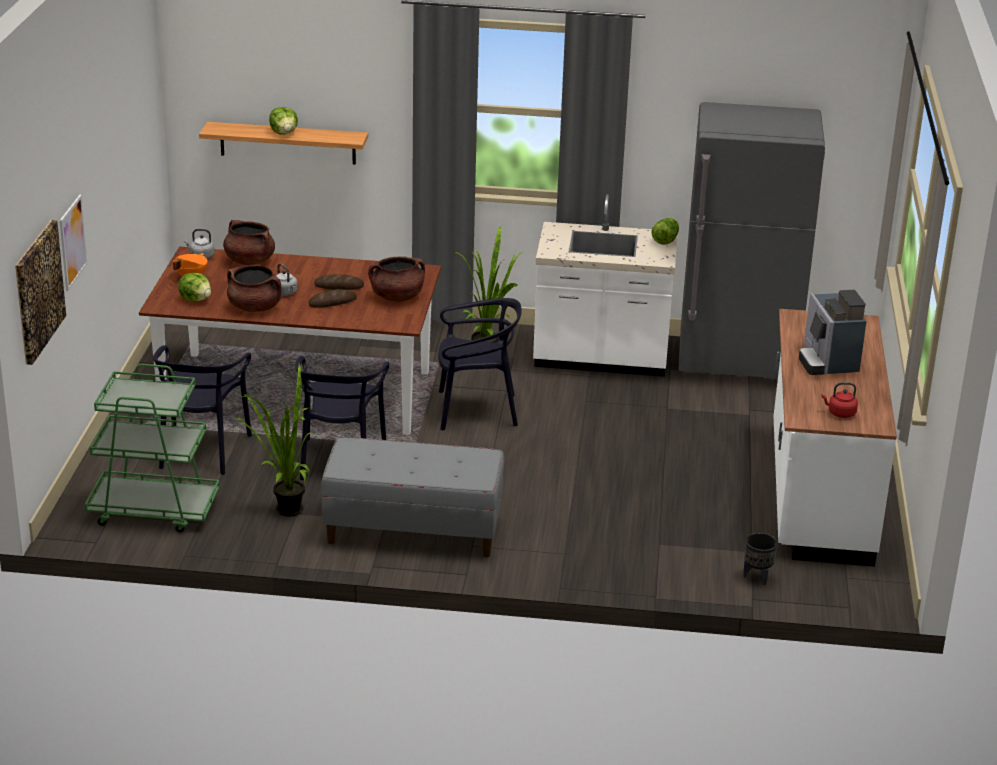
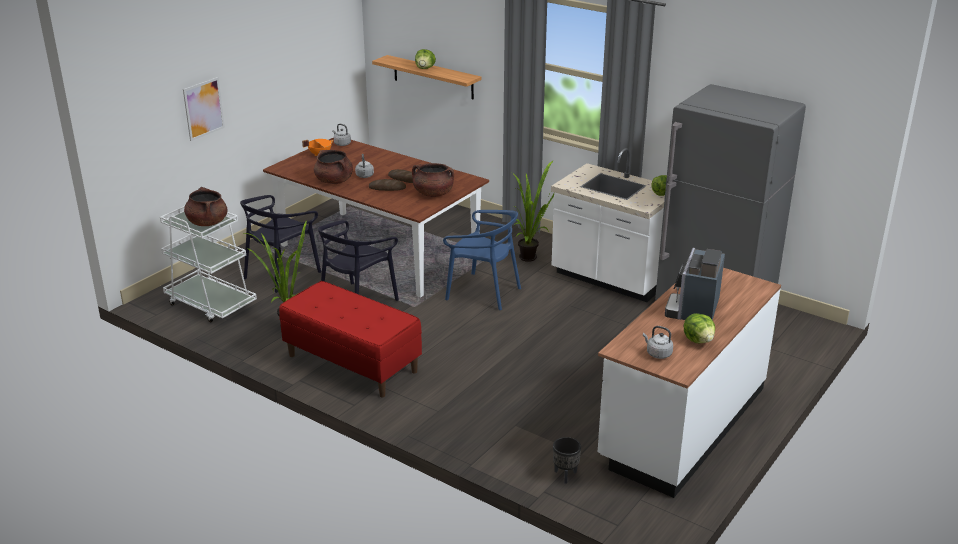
camera: 30 degrees right, 0 degrees up
picture [15,220,66,365] -> none
green cart [84,364,220,532] -> white cart [160,206,257,323]
lettuce [178,273,211,302] -> lettuce moved to [684,313,715,343]
brown cooking pot [223,220,275,265] -> brown cooking pot moved to [184,187,228,226]
grey bench [321,437,504,558] -> red bench [279,281,422,397]
black chair [438,298,522,431] -> blue chair [443,210,521,310]
red kettle [821,382,858,418] -> grey kettle [643,326,673,359]

